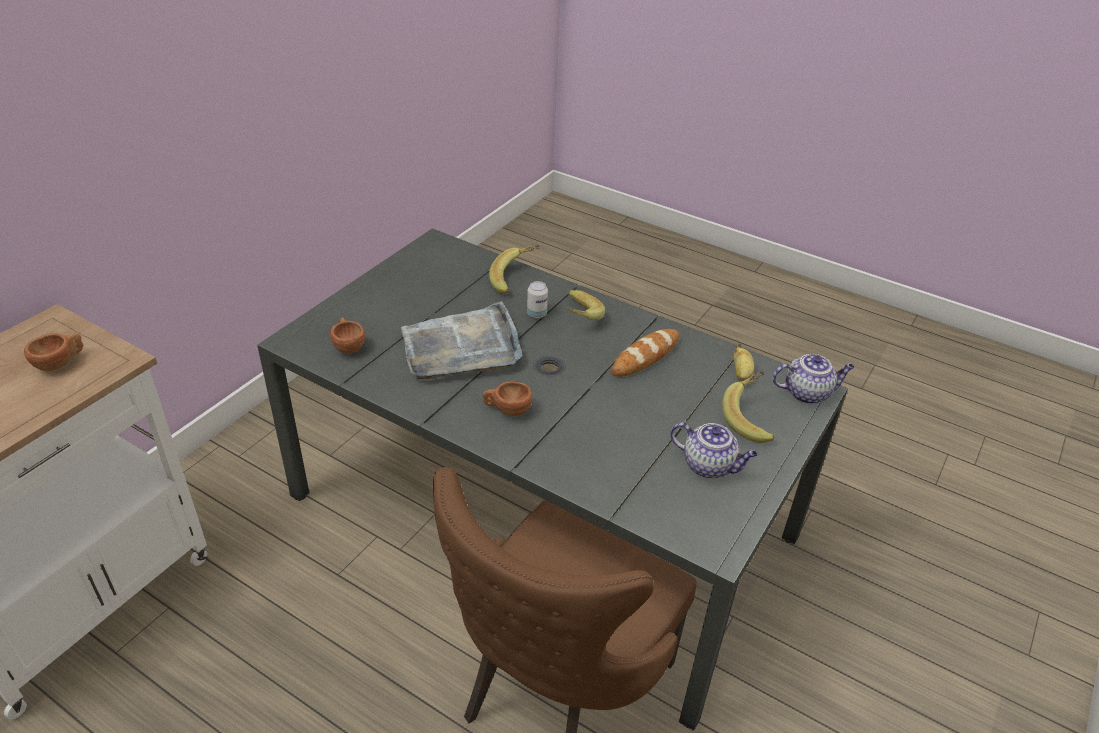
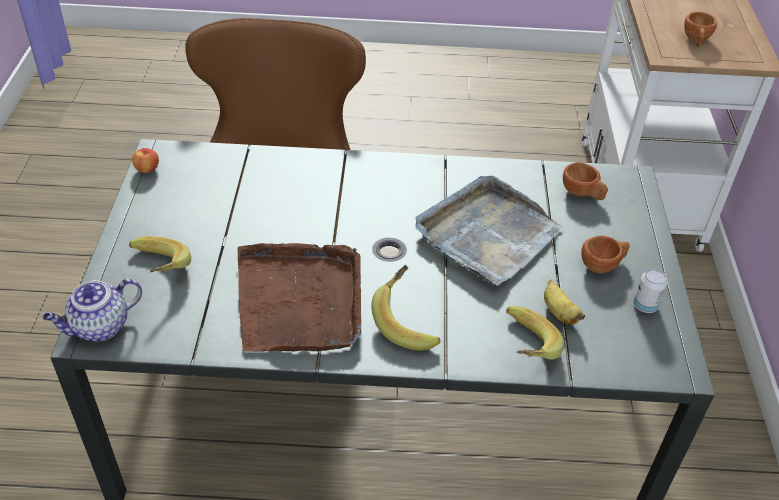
camera: 150 degrees right, 5 degrees up
brown cup [483,382,533,416] -> brown cup moved to [581,235,630,273]
can [527,281,548,319] -> can moved to [633,268,667,313]
bread [611,329,679,377] -> brown tray [238,243,361,352]
teapot [670,422,758,479] -> none
banana [734,343,754,381] -> banana moved to [544,280,585,324]
none -> apple [132,148,159,173]

